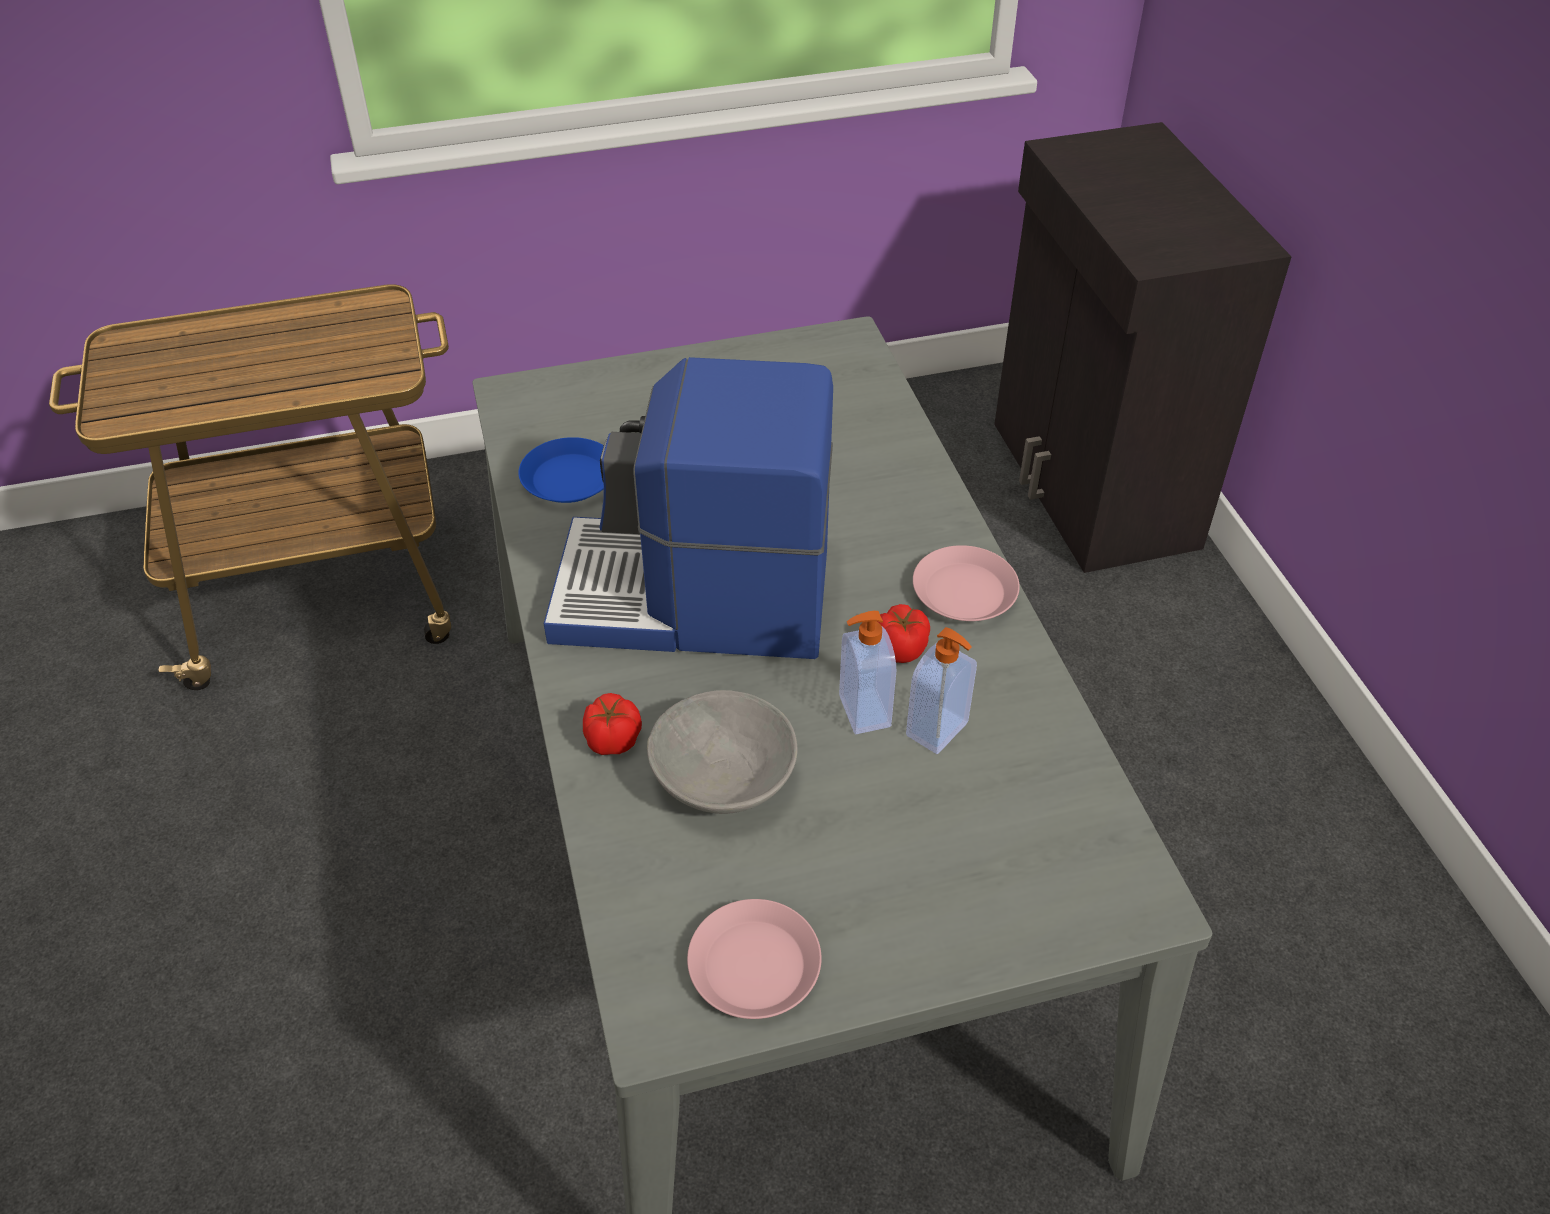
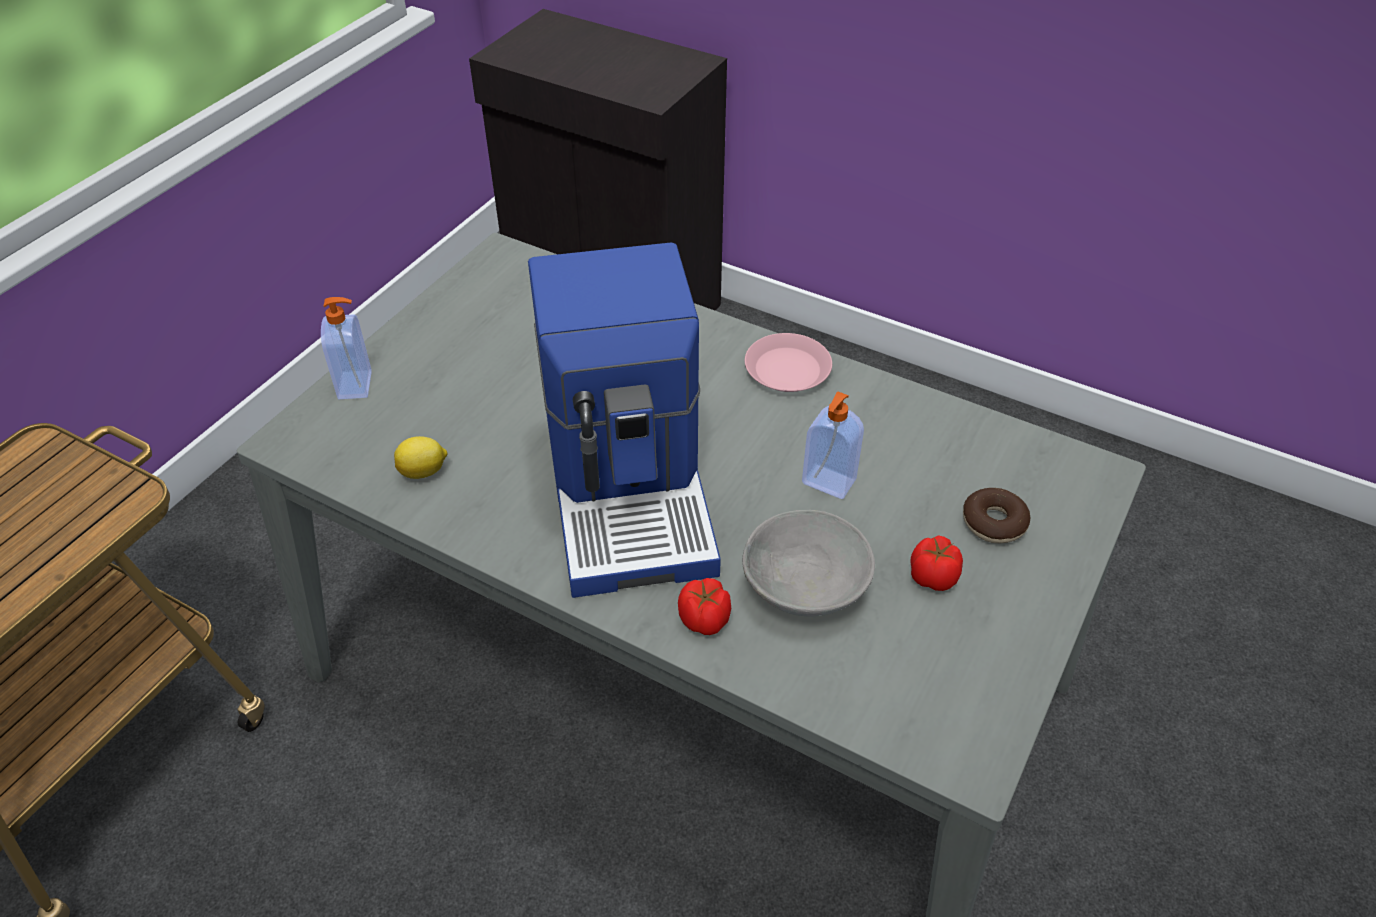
camera: 45 degrees left, 0 degrees up
blue plate [518,437,604,503] -> lemon [394,436,448,479]
coffee machine [544,357,833,659] -> coffee machine turned 60 degrees counterclockwise [528,242,721,598]
pink plate [687,899,822,1019] -> none
tomato [876,604,930,663] -> tomato moved to [910,535,963,591]
soap dispenser [906,627,977,754] -> soap dispenser moved to [321,297,372,399]
none -> donut [963,488,1030,544]

